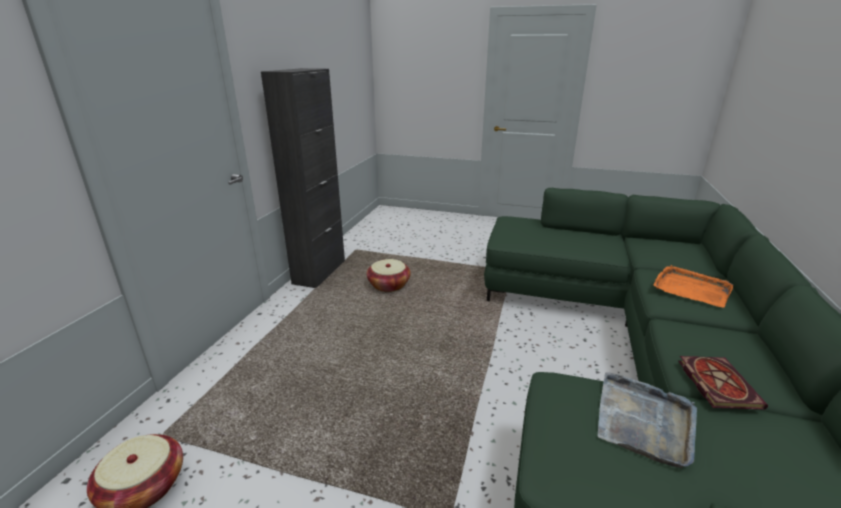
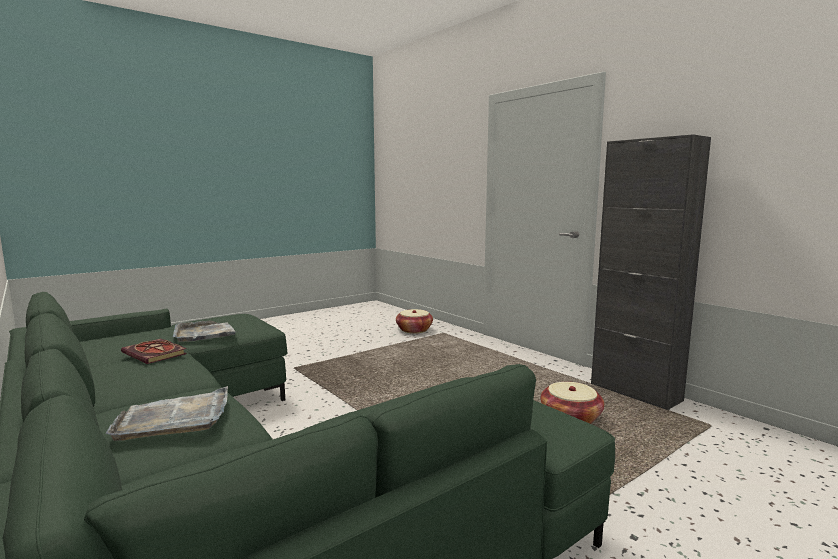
camera: 125 degrees right, 15 degrees down
orange tray [654,265,733,308] -> grey tray [106,386,228,441]

